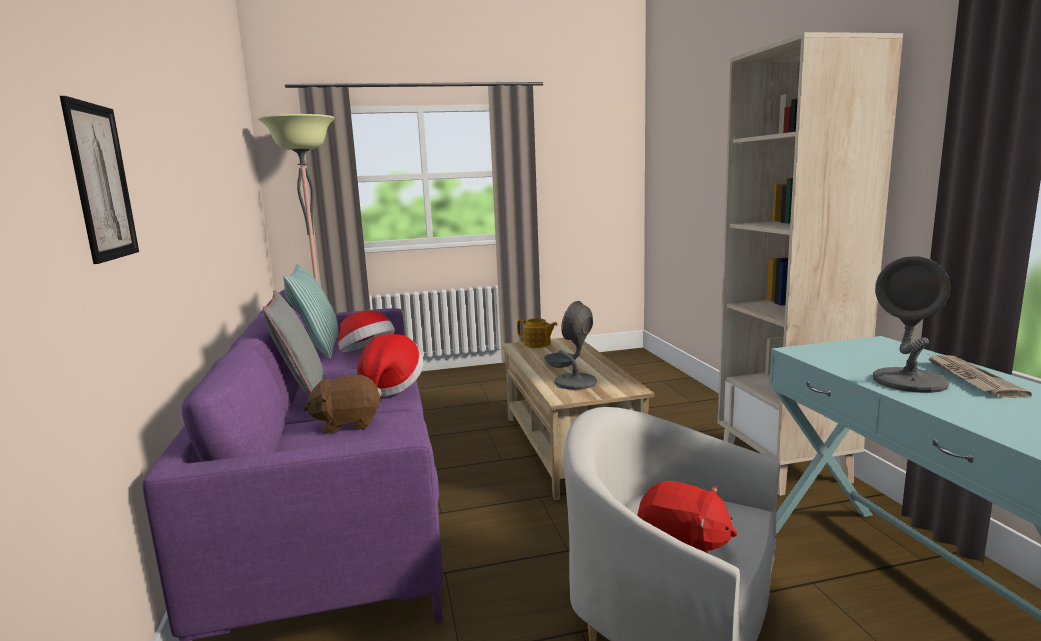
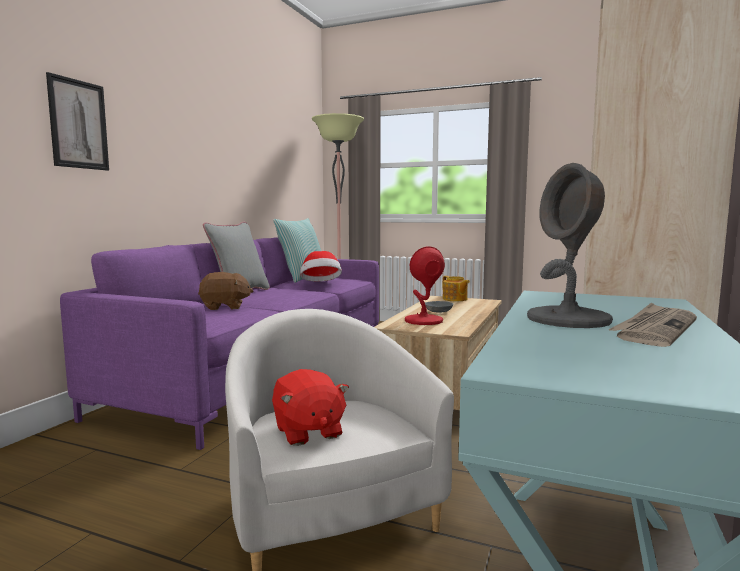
camera: 35 degrees right, 5 degrees down
brown plush toy [303,375,382,434] -> brown plush toy turned 150 degrees clockwise [198,272,253,310]
hat [357,334,423,397] -> none
grey table lamp [554,301,597,390] -> red table lamp [405,246,445,325]

